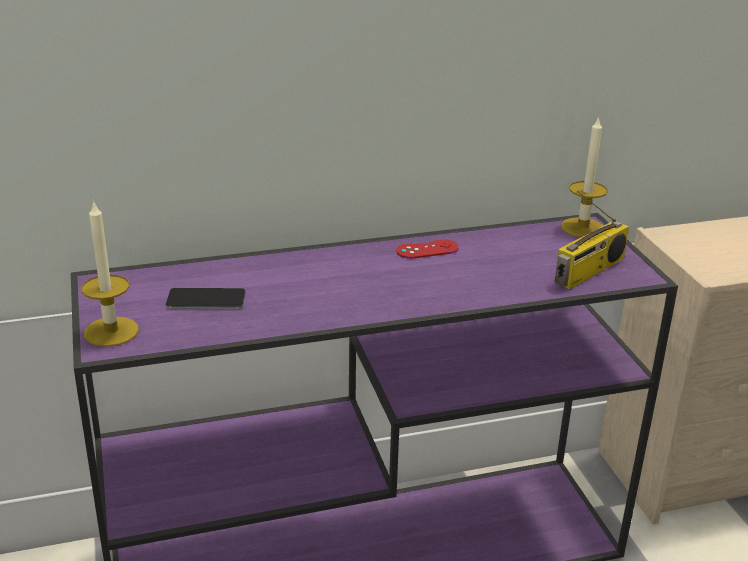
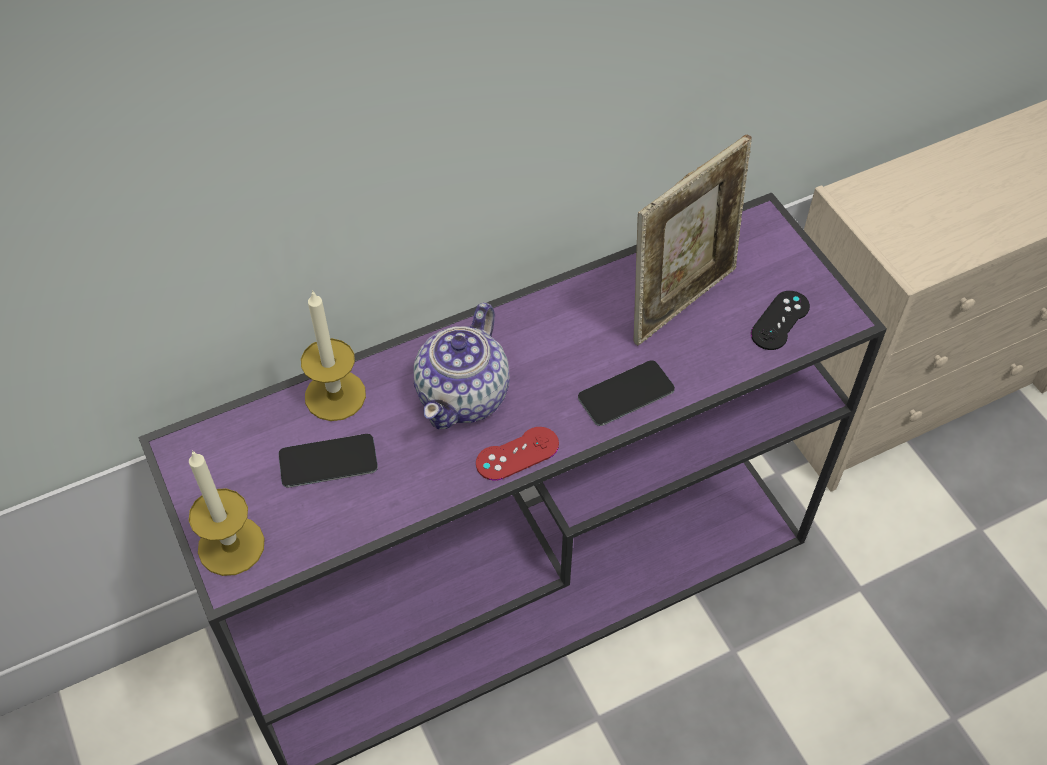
camera: 10 degrees left, 25 degrees up
red game controller [396,239,459,259] -> red game controller moved to [476,427,559,481]
radio [554,190,629,289] -> black game controller [751,291,810,350]
candle [561,116,608,238] -> candle moved to [301,290,366,421]
none -> teapot [414,303,510,429]
none -> phone [578,360,675,426]
none -> picture frame [633,134,752,346]

